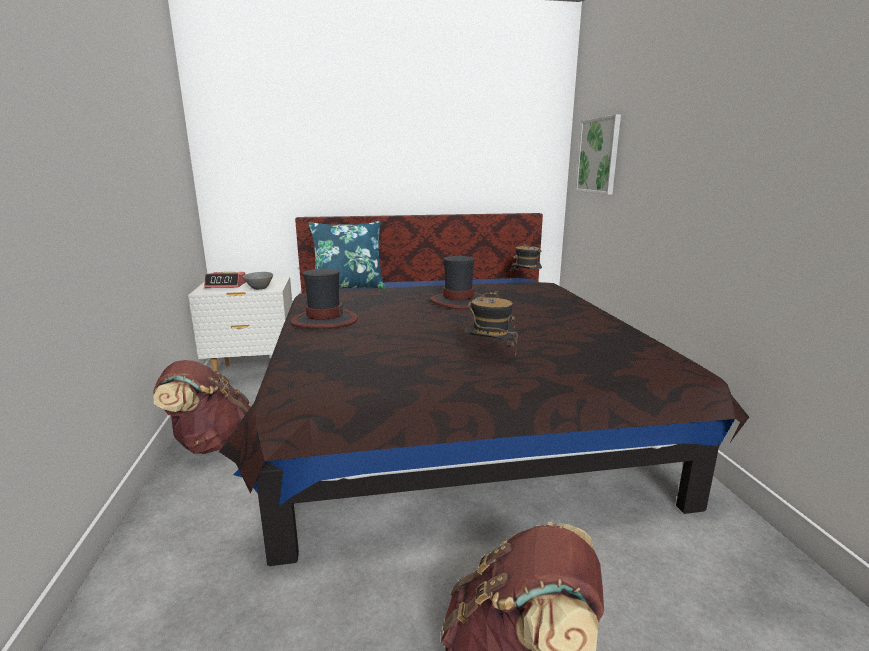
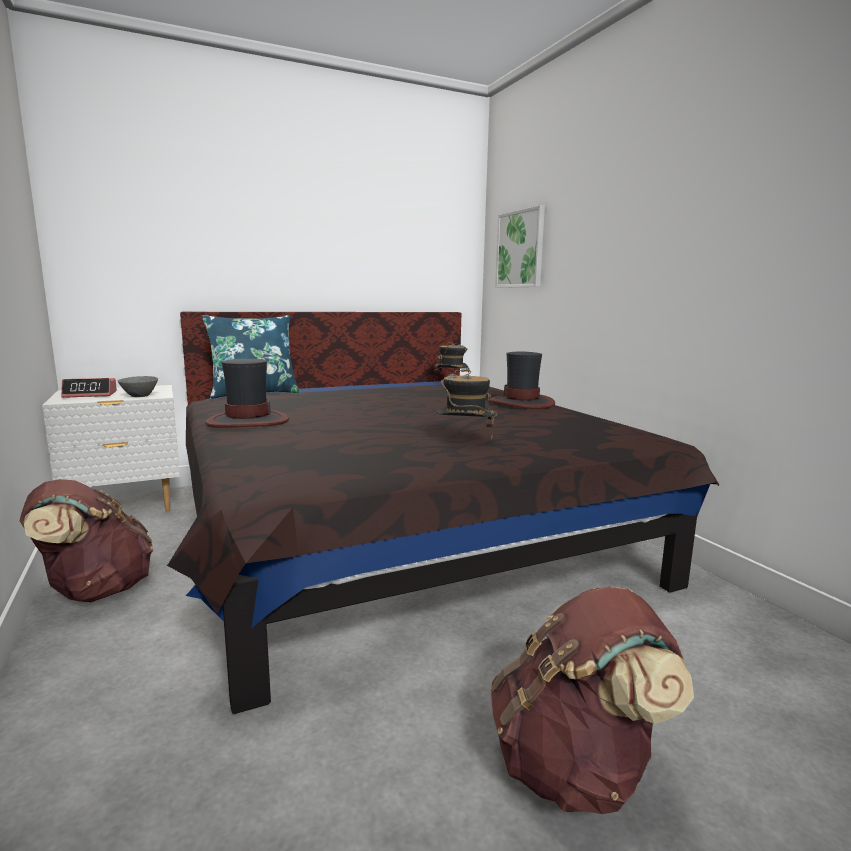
camera: 15 degrees left, 5 degrees down
hat [430,256,486,309] -> hat moved to [489,351,555,409]

